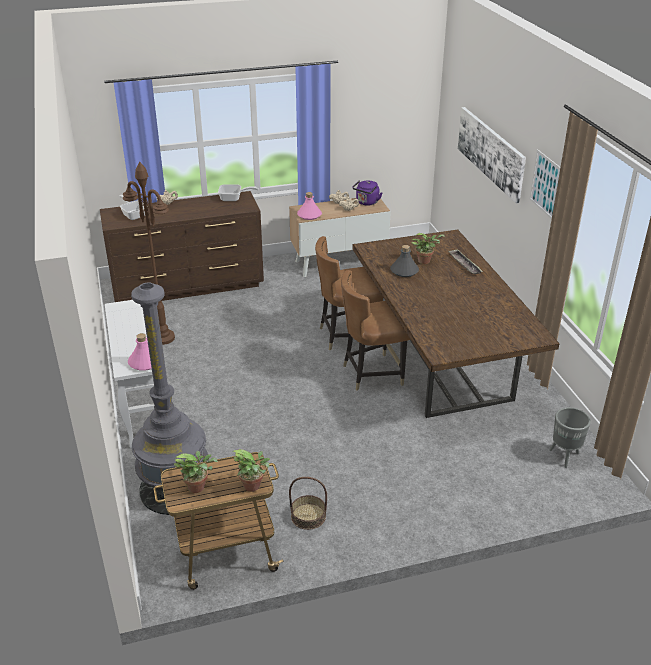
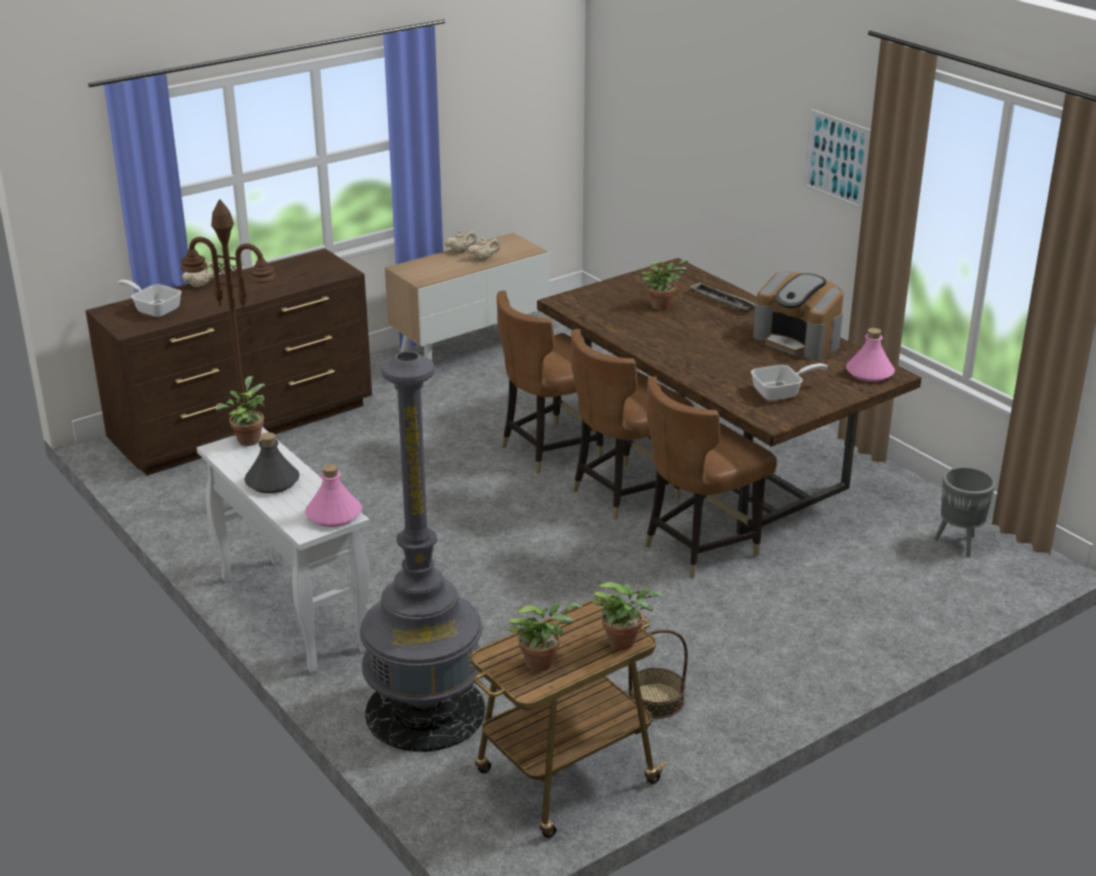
camera: 20 degrees left, 5 degrees down
frying pan [218,184,259,201] -> frying pan moved to [751,363,828,401]
pink bottle [297,192,322,220] -> pink bottle moved to [846,328,895,382]
purple kettle [352,180,382,205] -> none
grey bottle [390,245,419,277] -> grey bottle moved to [244,432,300,493]
picture [458,107,526,203] -> none
none -> potted plant [216,376,265,446]
none -> brown chair [645,376,777,579]
none -> coffee machine [753,272,844,360]

